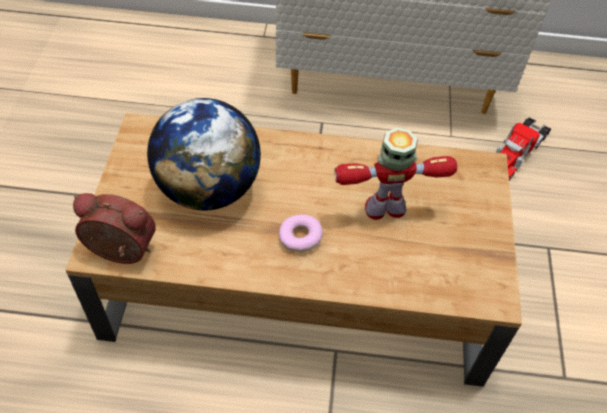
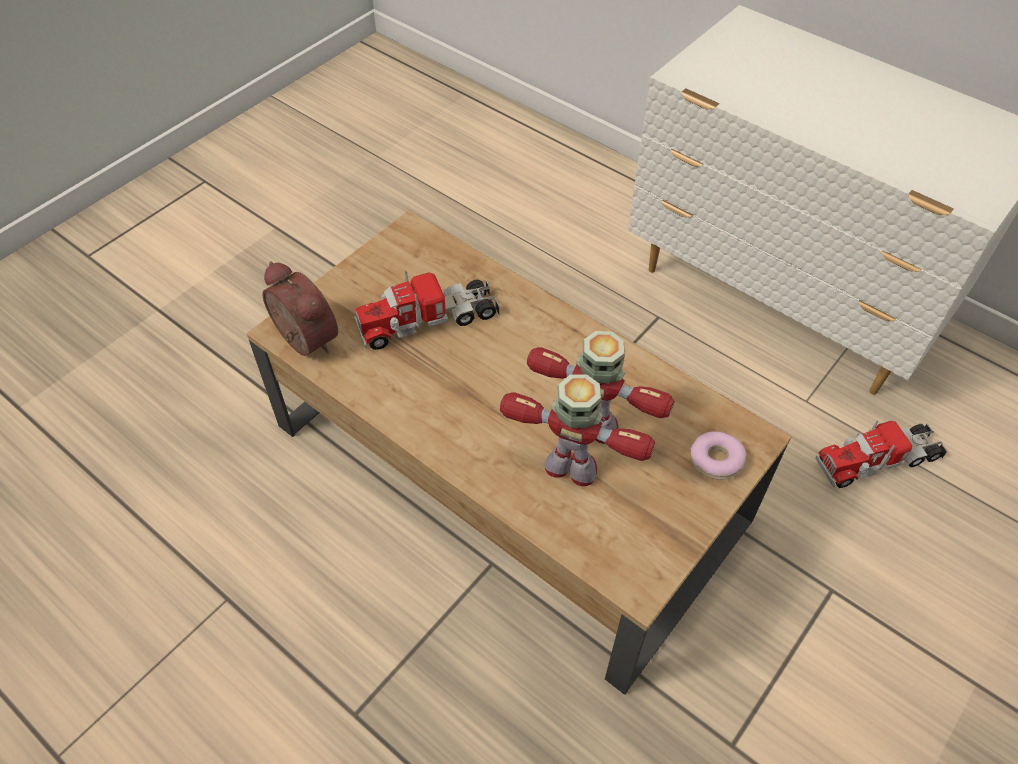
camera: 35 degrees right, 0 degrees up
globe [147,98,261,210] -> toy truck [354,271,500,350]
donut [279,215,323,253] -> donut moved to [690,431,746,480]
none -> toy robot [500,374,655,486]

